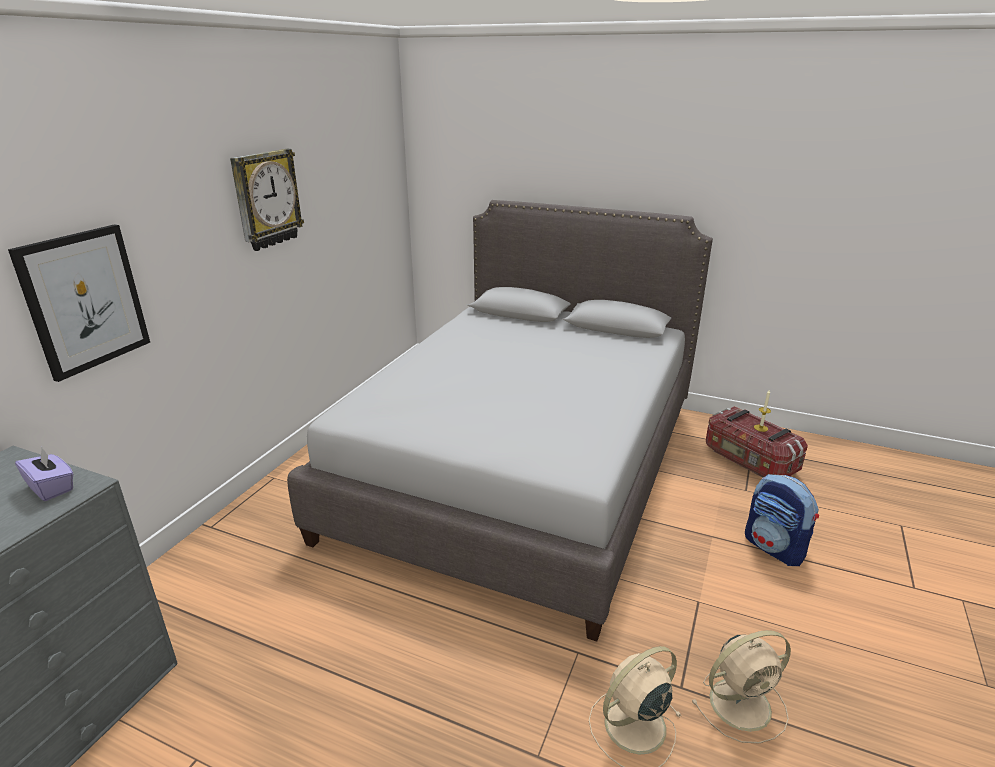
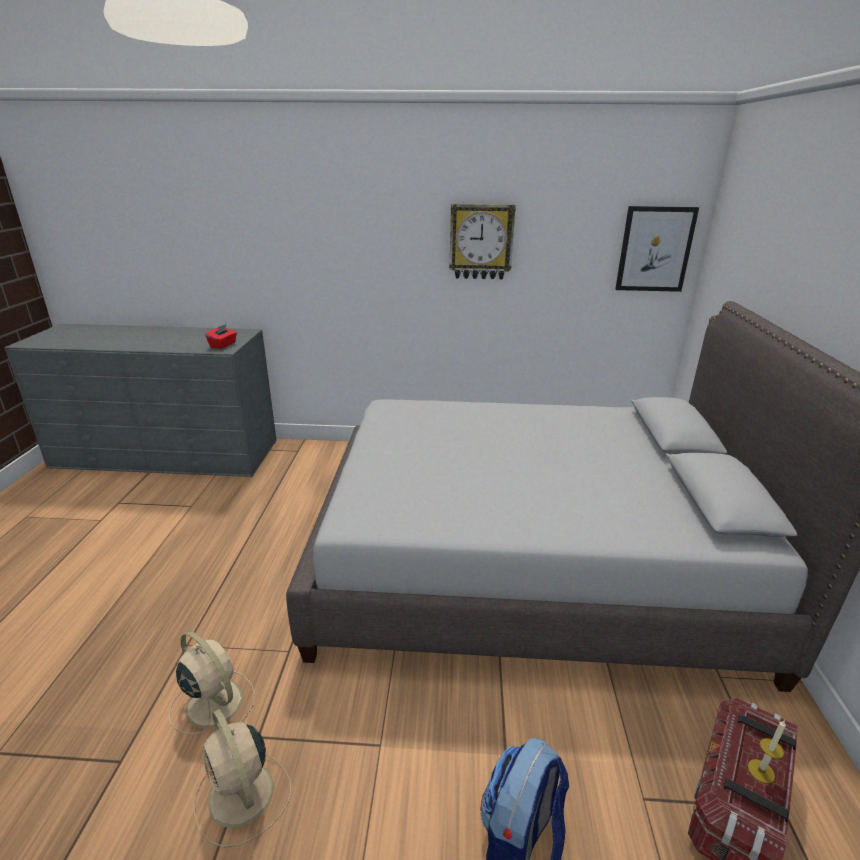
camera: 70 degrees right, 0 degrees up
picture [8,224,150,382] -> picture moved to [615,206,699,292]
purple tissue box [15,448,74,501] -> red tissue box [205,324,237,349]

